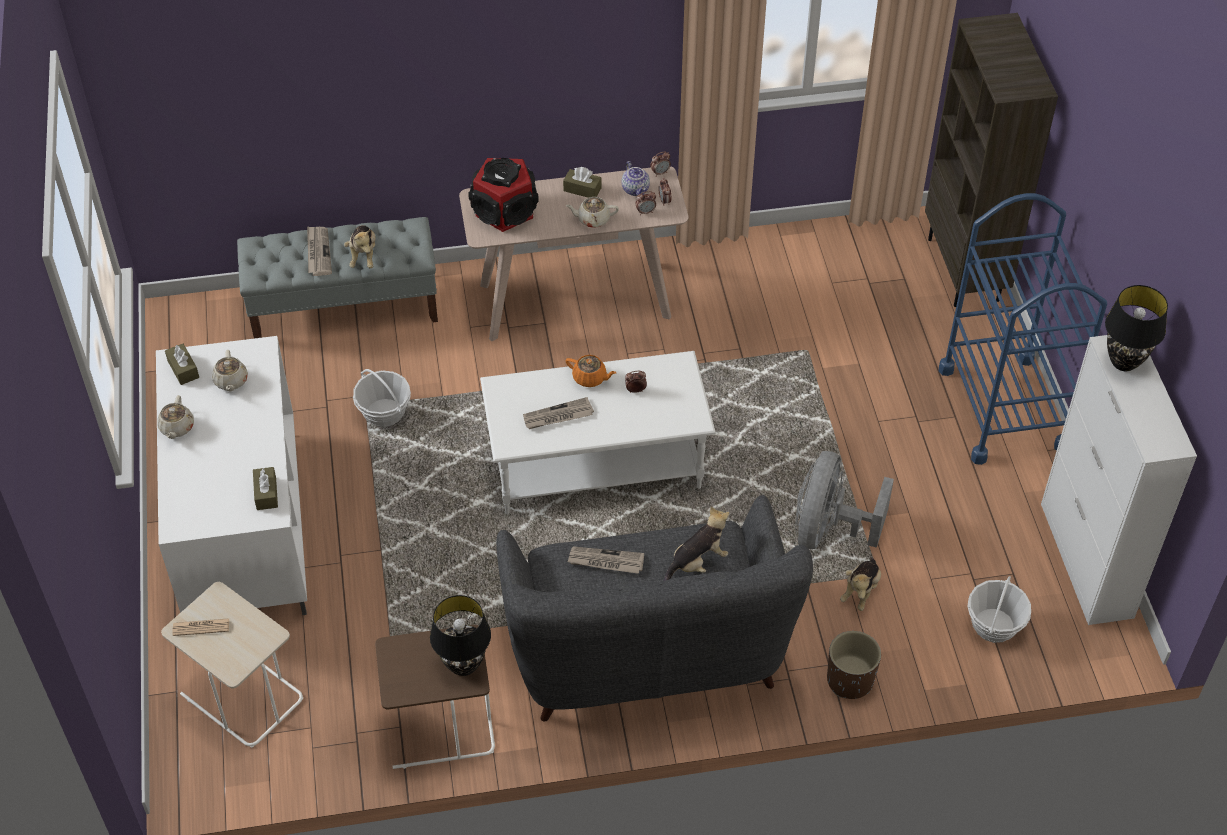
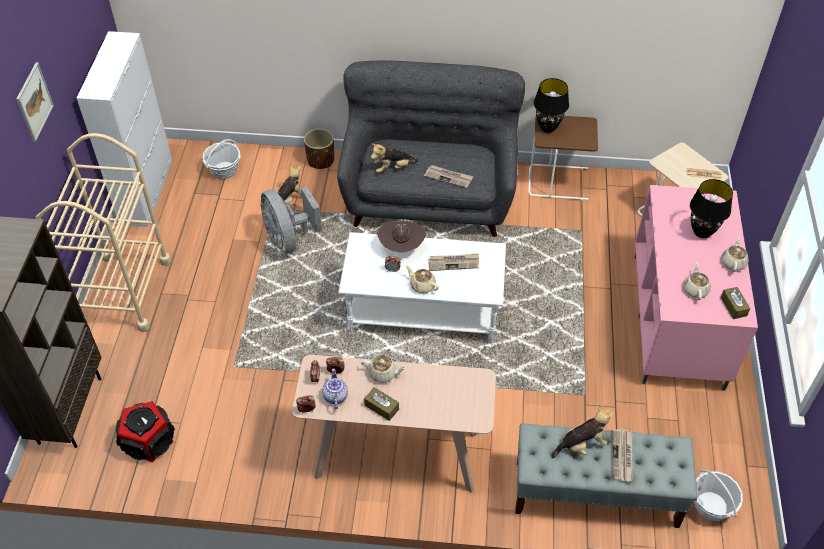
camera: 165 degrees left, 0 degrees up
white tv stand [156,336,307,615] -> pink tv stand [635,185,758,391]
brown tissue box [253,467,278,510] -> none
plush toy [344,225,376,268] -> plush toy turned 60 degrees clockwise [552,405,614,458]
basket [353,369,411,427] -> basket moved to [694,469,743,521]
speaker [468,158,539,232] -> speaker moved to [116,401,175,462]
orange teapot [566,355,616,387] -> beige teapot [406,265,439,293]
grey fan [795,451,894,549] -> grey fan turned 120 degrees clockwise [261,186,322,254]
blue cart [939,193,1107,465] -> beige cart [36,133,172,332]
black table lamp [1105,285,1168,371] -> black table lamp moved to [690,179,733,238]
none -> picture [16,63,54,142]
none -> brown hat [377,221,426,253]

